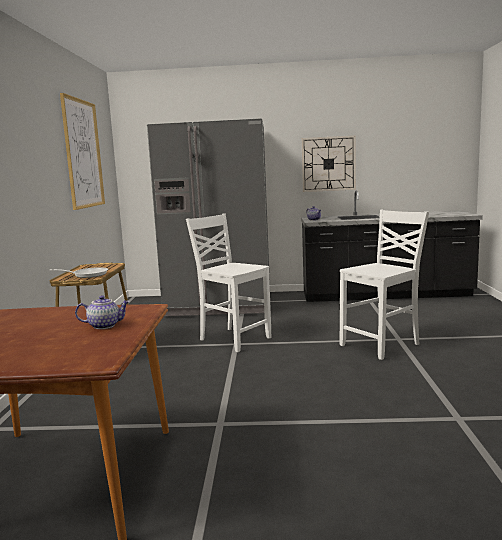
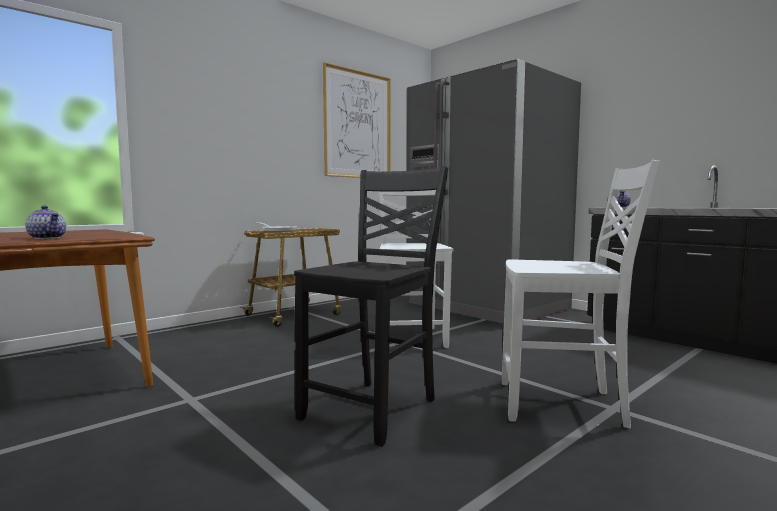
camera: 45 degrees right, 5 degrees down
wall clock [302,136,356,192] -> none
none -> black chair [294,166,448,447]

